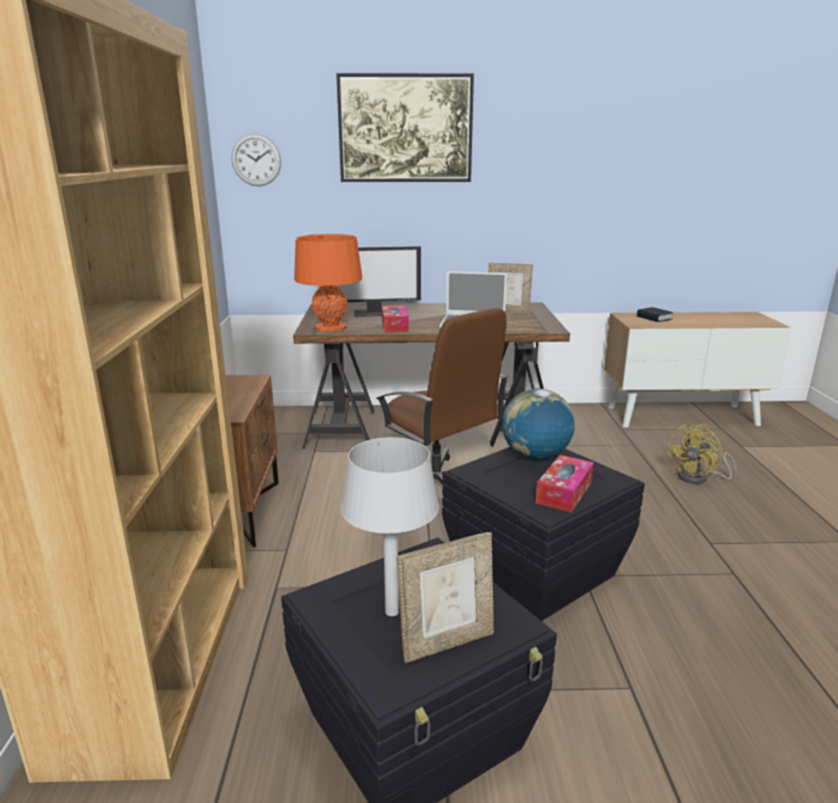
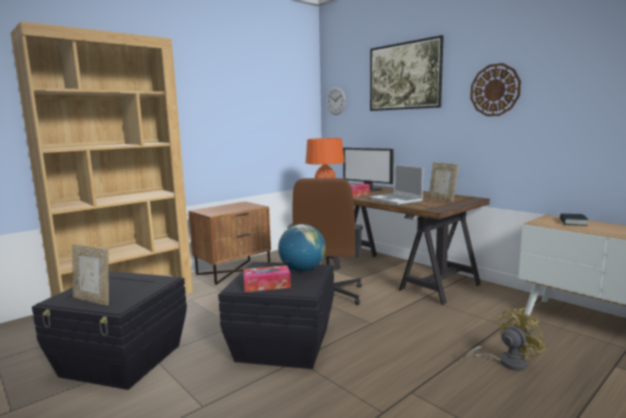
camera: 50 degrees right, 10 degrees down
grey table lamp [341,437,439,616] -> none
yellow fan [666,424,736,484] -> yellow fan turned 150 degrees clockwise [463,308,545,371]
none -> wall clock [470,63,521,116]

